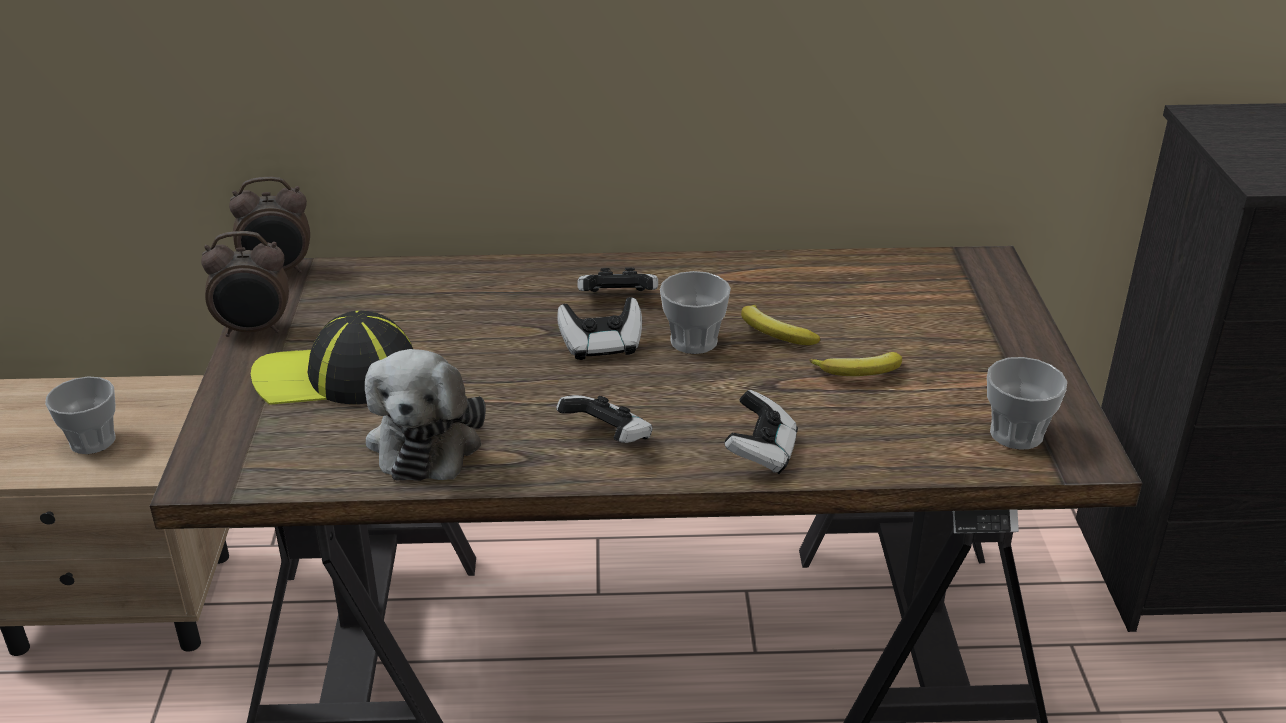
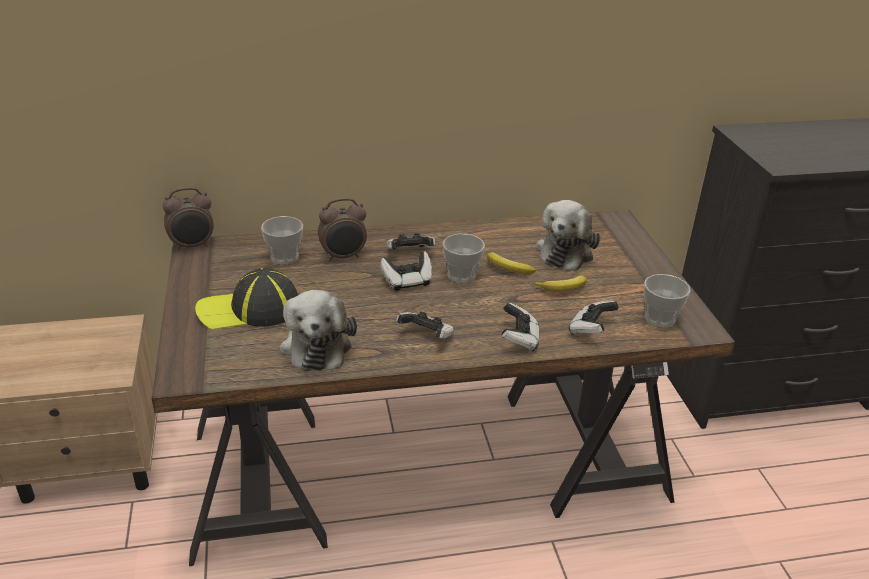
camera: 10 degrees left, 0 degrees up
cup [45,376,116,454] -> cup moved to [261,216,303,265]
alarm clock [201,231,289,337] -> alarm clock moved to [318,198,367,261]
none -> plush toy [536,200,601,271]
none -> game controller [569,301,619,335]

